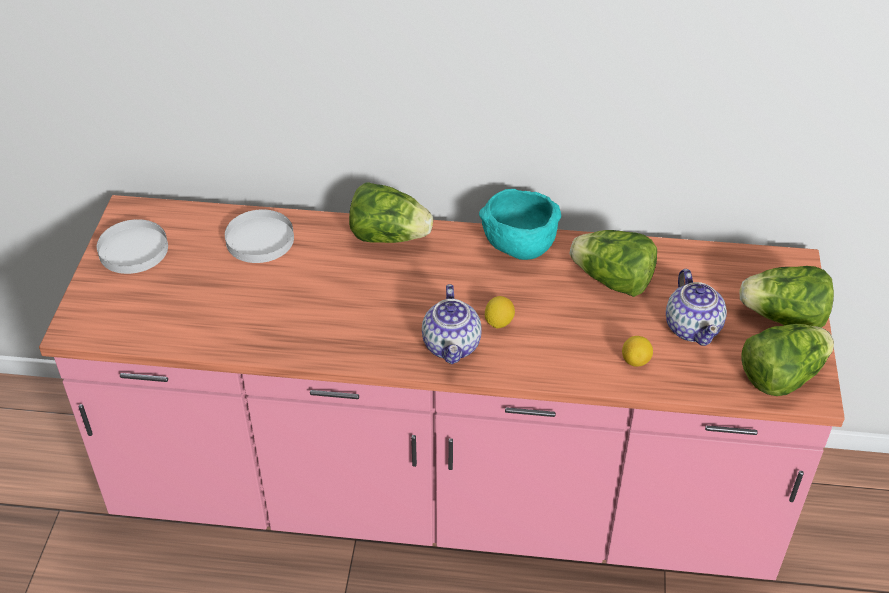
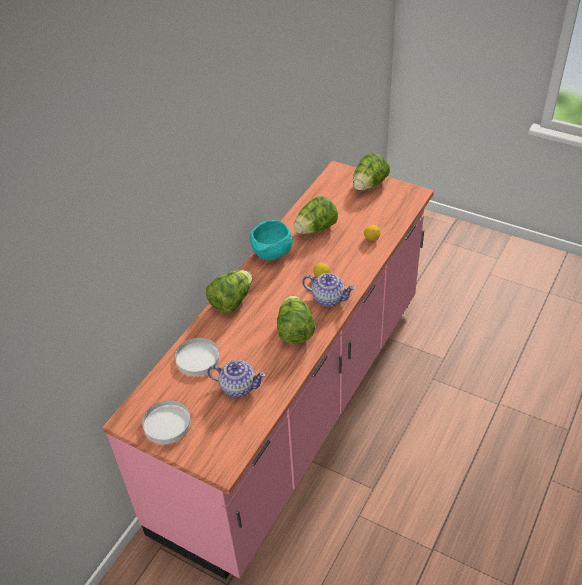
camera: 65 degrees left, 0 degrees up
teapot [666,269,727,346] -> teapot moved to [207,360,266,397]
lettuce [741,324,834,396] -> lettuce moved to [277,296,315,344]

